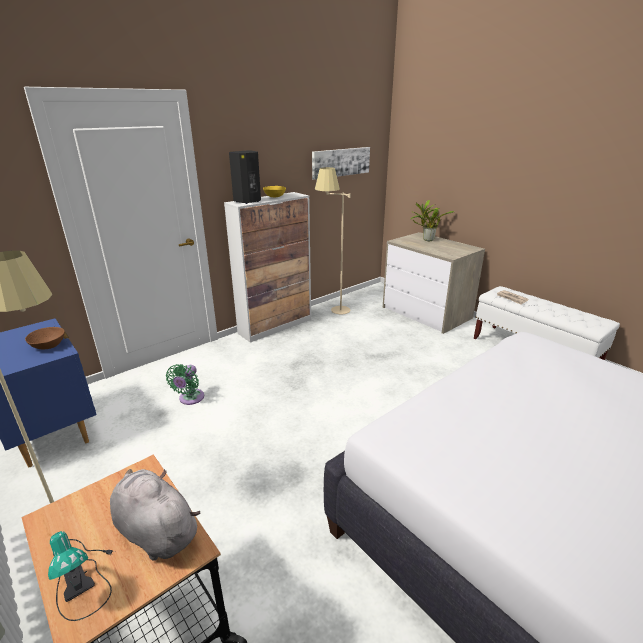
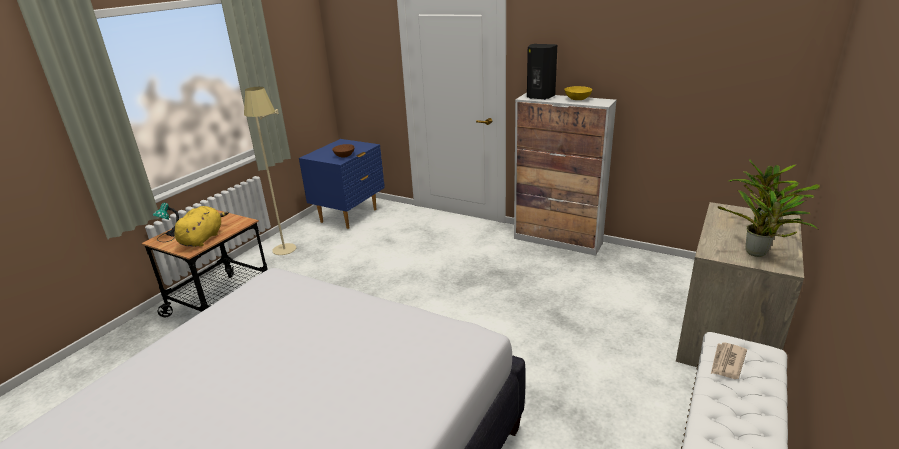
camera: 70 degrees right, 0 degrees up
grey plush toy [110,469,201,561] -> yellow plush toy [174,206,229,247]
green fan [166,364,204,405] -> none
picture [312,147,370,180] -> none
beige floor lamp [315,167,351,314] -> none
none -> potted plant [718,190,819,257]

